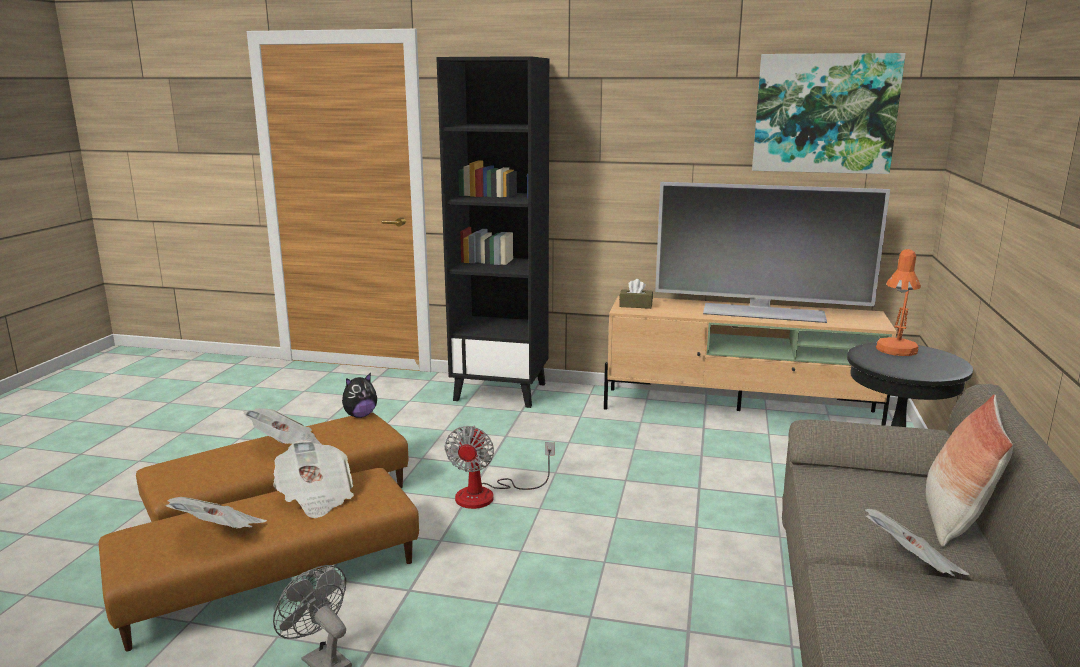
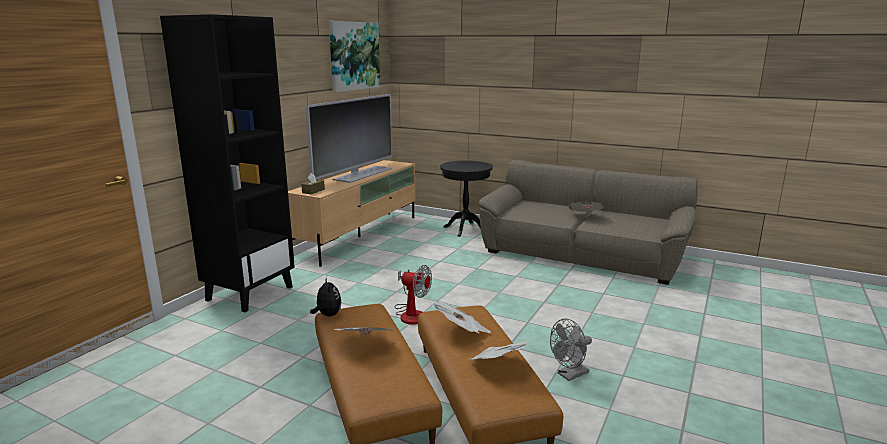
camera: 75 degrees left, 0 degrees up
orange table lamp [876,249,921,356] -> none
pillow [926,394,1013,547] -> none

